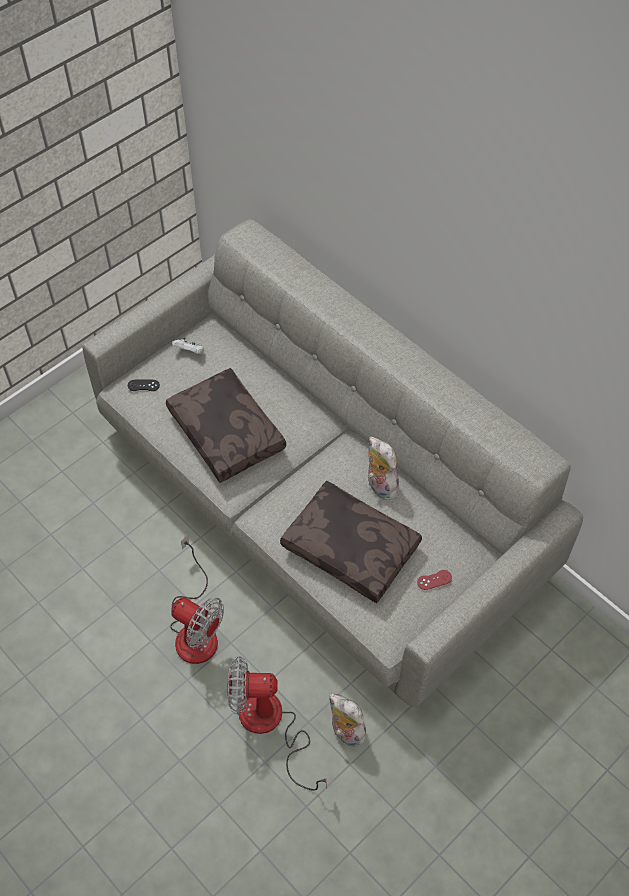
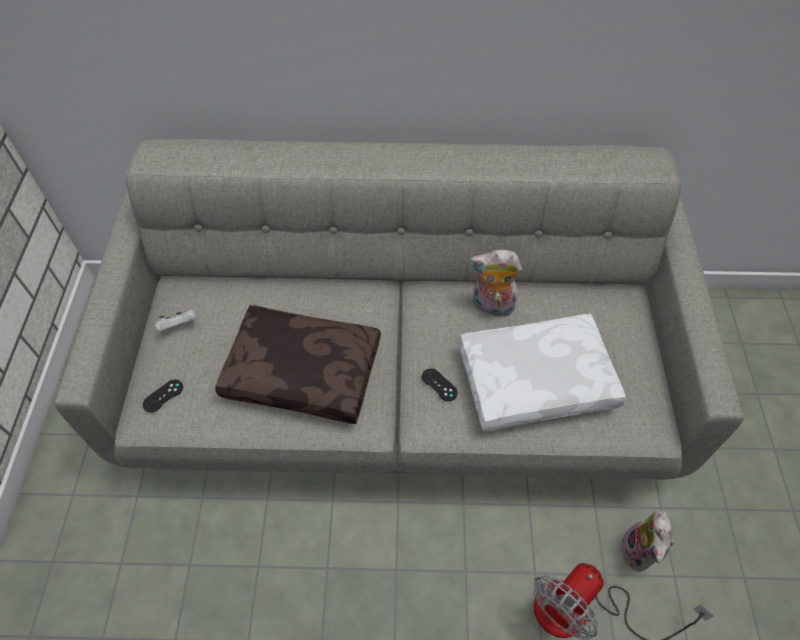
camera: 45 degrees left, 0 degrees up
fan [170,534,224,664] -> none
brown pillow [280,481,422,603] -> white pillow [458,314,626,431]
plush toy [329,694,366,747] -> plush toy turned 75 degrees counterclockwise [620,511,673,571]
red game controller [417,570,452,590] -> none
none -> black game controller [422,368,458,401]

